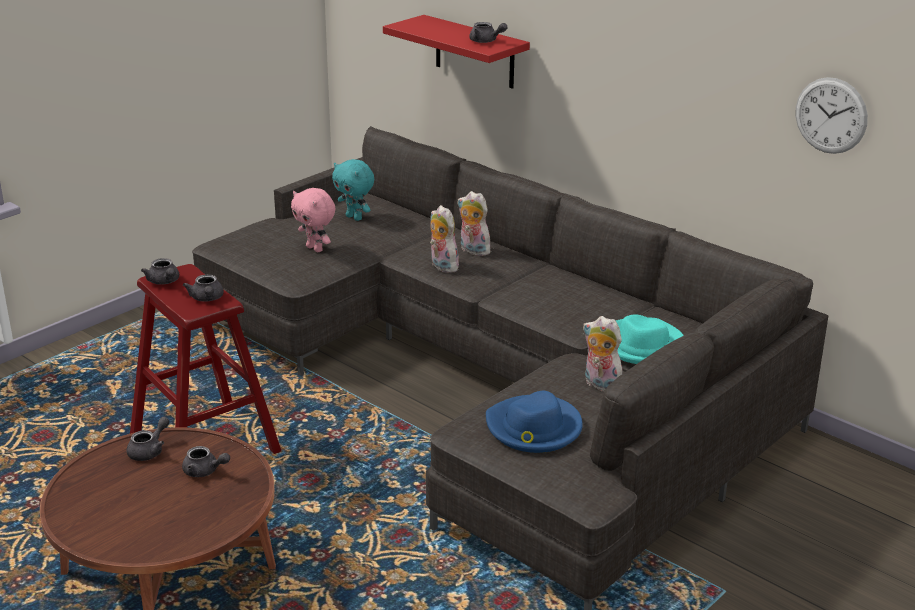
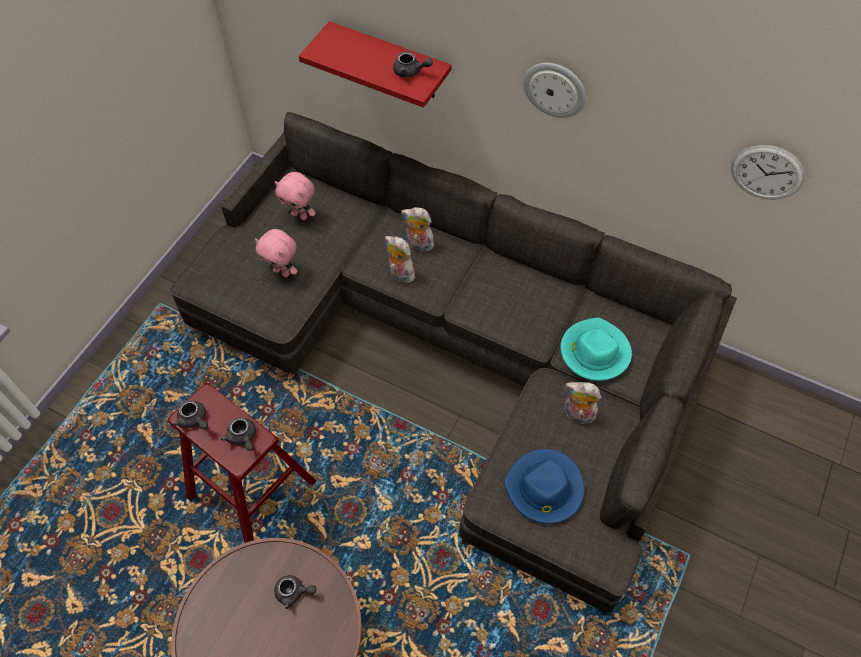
camera: 15 degrees left, 30 degrees up
grey teapot [127,417,170,461] -> none
turquoise plush toy [332,159,374,221] -> pink plush toy [275,172,316,220]
none -> wall clock [524,63,586,118]

